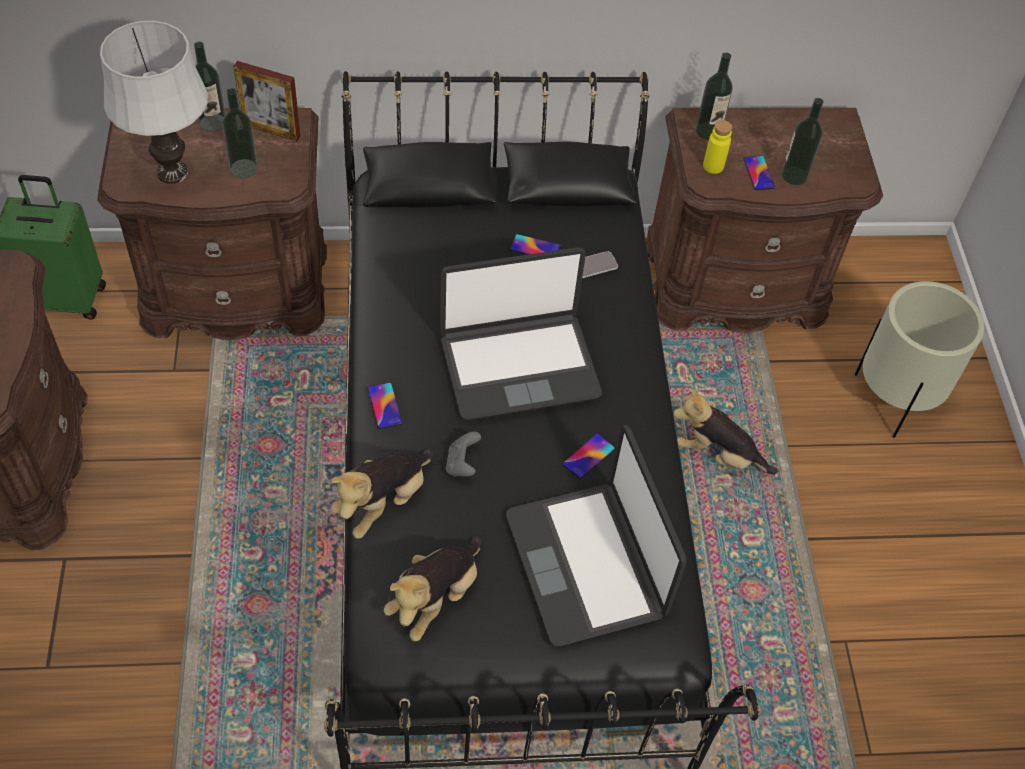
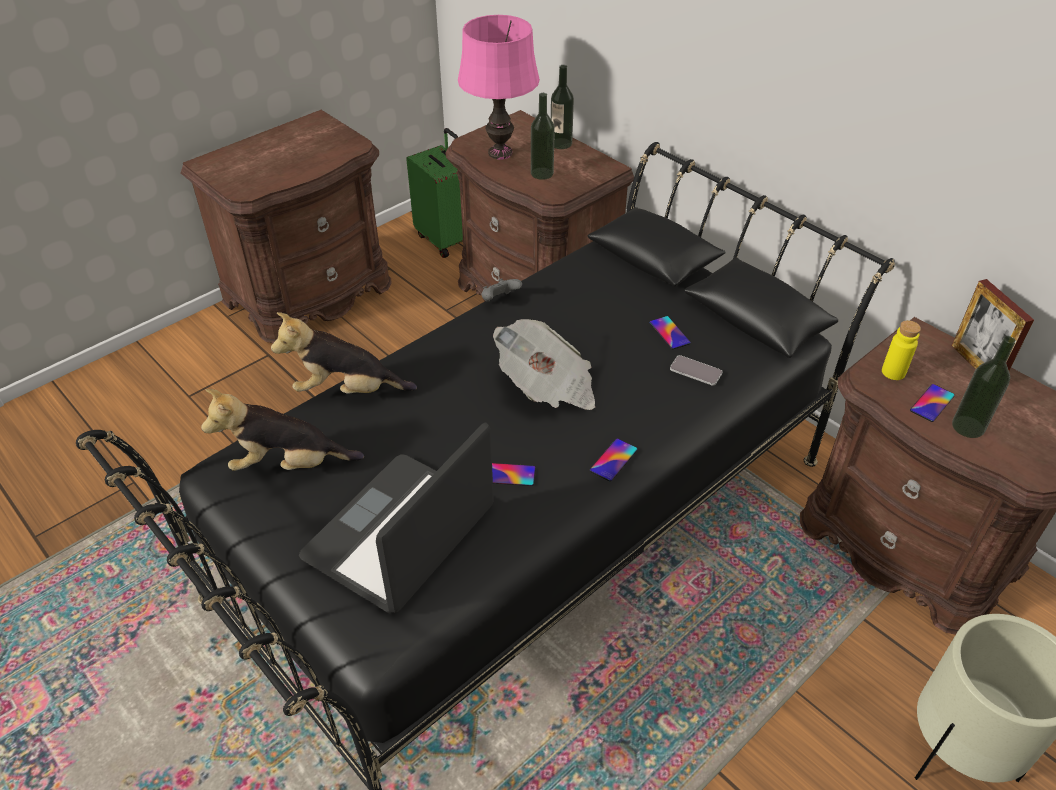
camera: 55 degrees right, 10 degrees down
white table lamp [100,21,208,184] -> pink table lamp [458,15,540,160]
picture frame [233,61,301,141] -> picture frame moved to [952,279,1034,370]
phone [367,383,402,429] -> phone moved to [590,438,637,481]
laptop [440,247,602,421] -> newspaper [493,319,595,410]
grey game controller [446,431,481,477] -> grey game controller moved to [481,279,522,301]
plush toy [673,388,778,474] -> none
bottle [696,52,733,140] -> none

